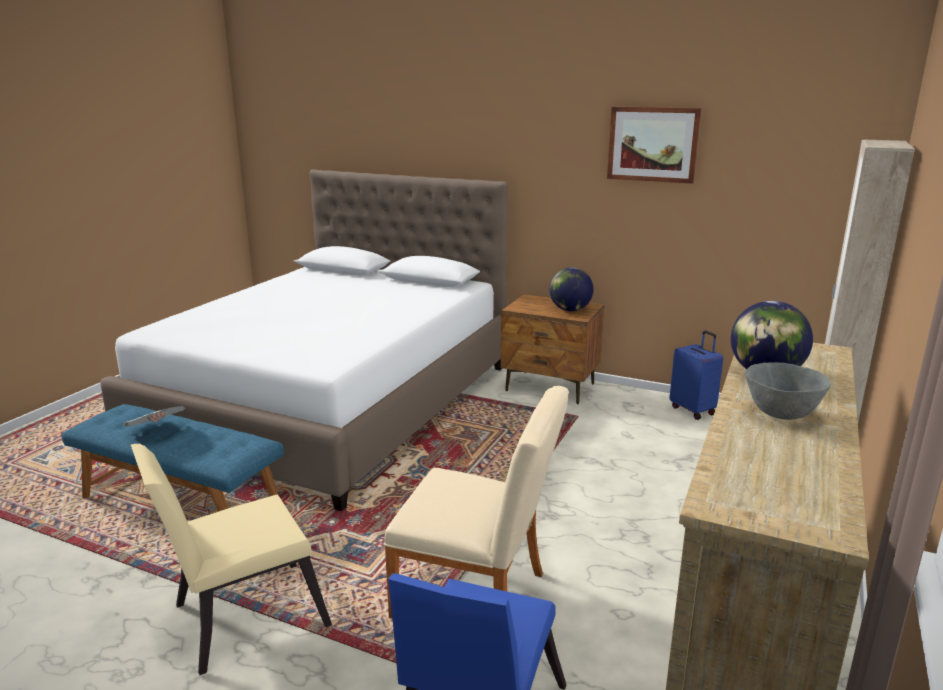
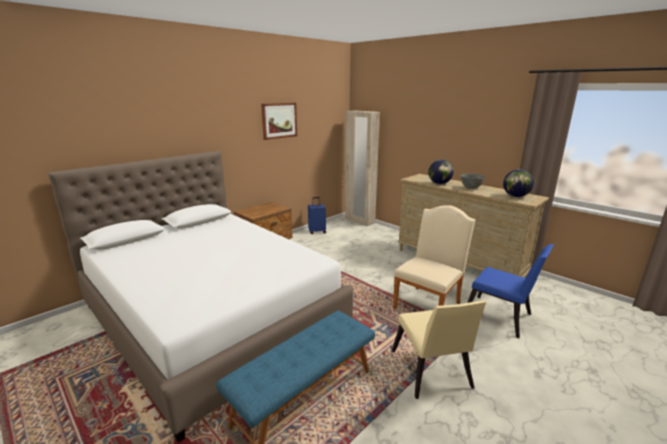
camera: 70 degrees left, 0 degrees up
newspaper [124,406,186,427] -> none
globe [549,267,593,311] -> globe moved to [503,169,534,197]

